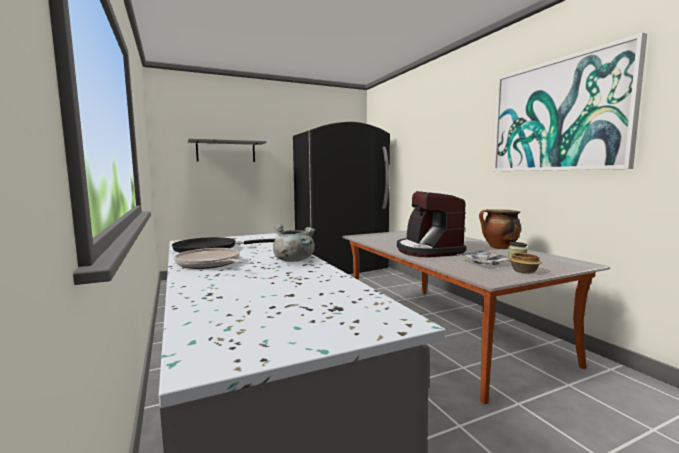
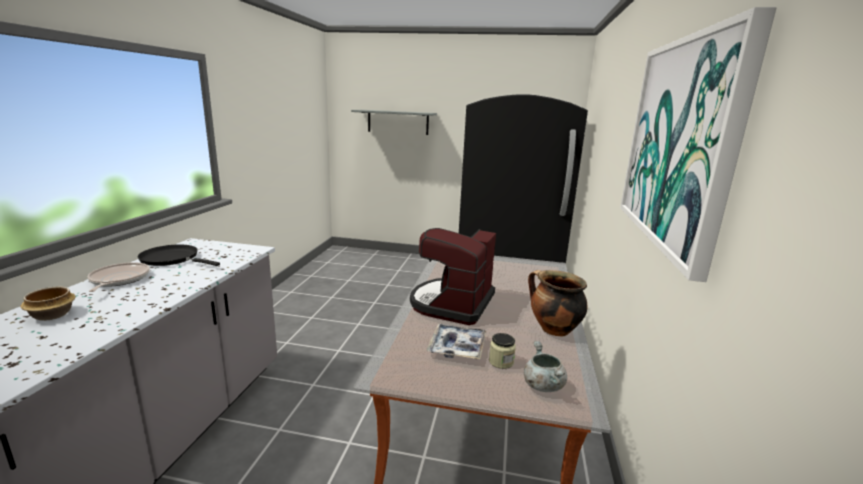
camera: 35 degrees right, 10 degrees up
grey cooking pot [273,224,315,262] -> grey cooking pot moved to [524,341,567,392]
bowl [509,253,542,274] -> bowl moved to [21,287,76,321]

